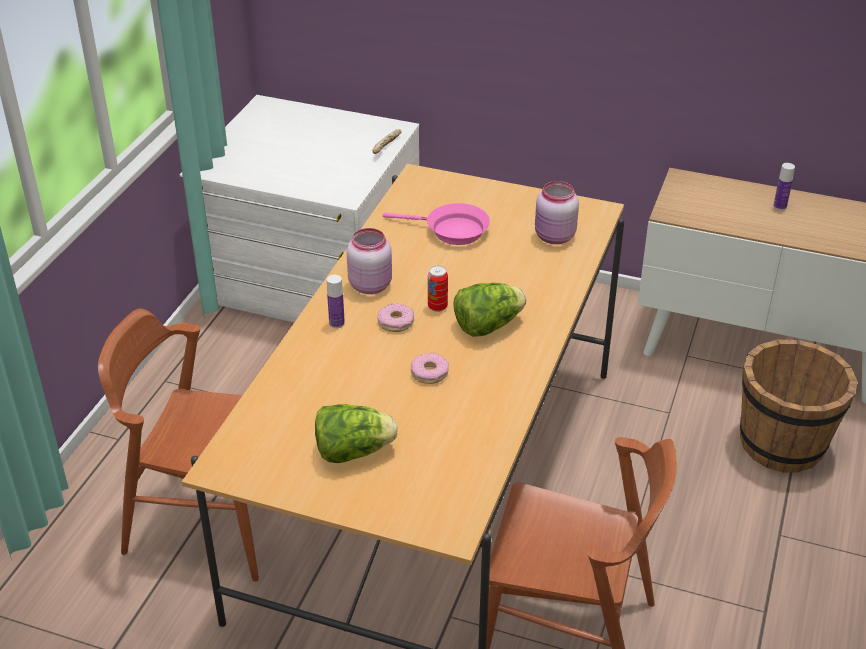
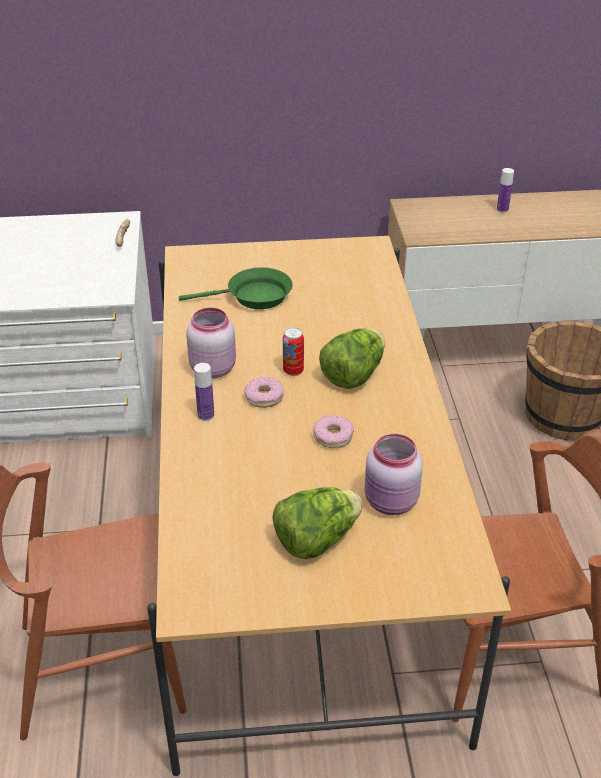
camera: 25 degrees left, 0 degrees up
pink frying pan [383,203,490,245] -> green frying pan [179,267,293,309]
pink jar [535,181,579,244] -> pink jar moved to [364,434,423,515]

